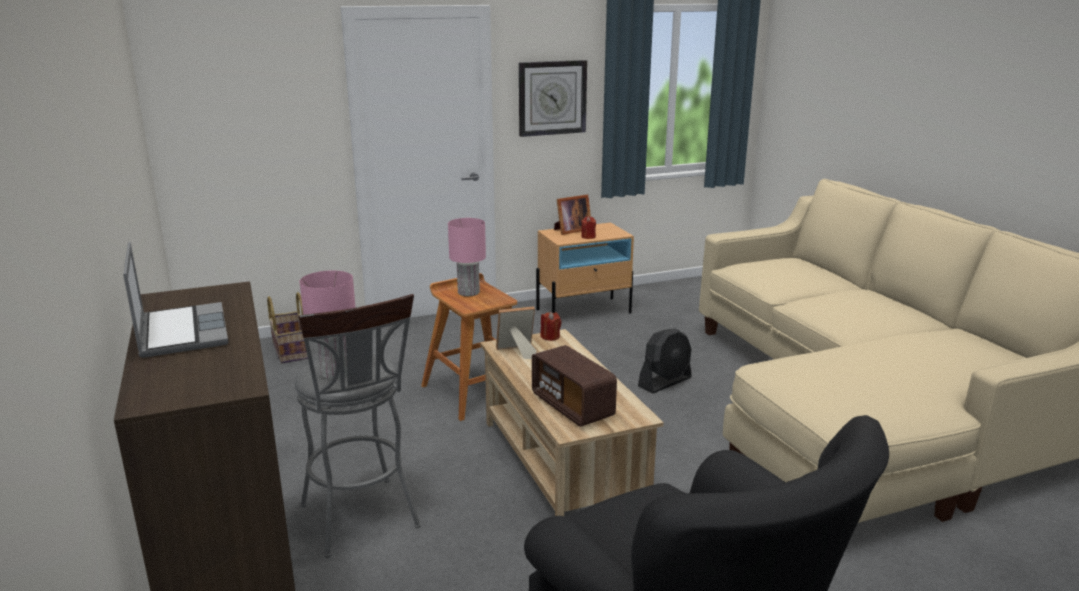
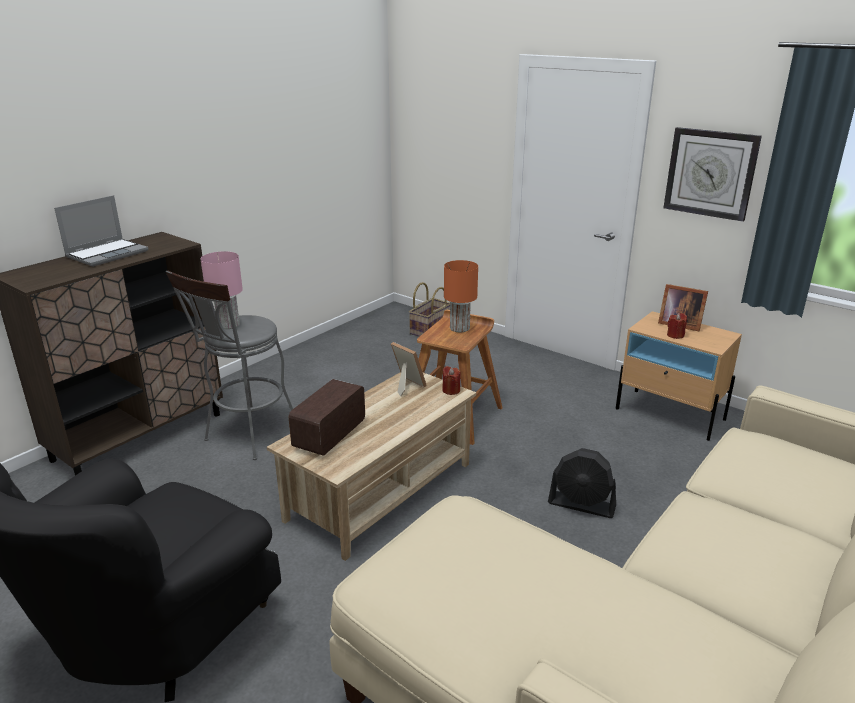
camera: 60 degrees right, 5 degrees up
pink table lamp [448,218,486,296] -> orange table lamp [444,260,478,332]

